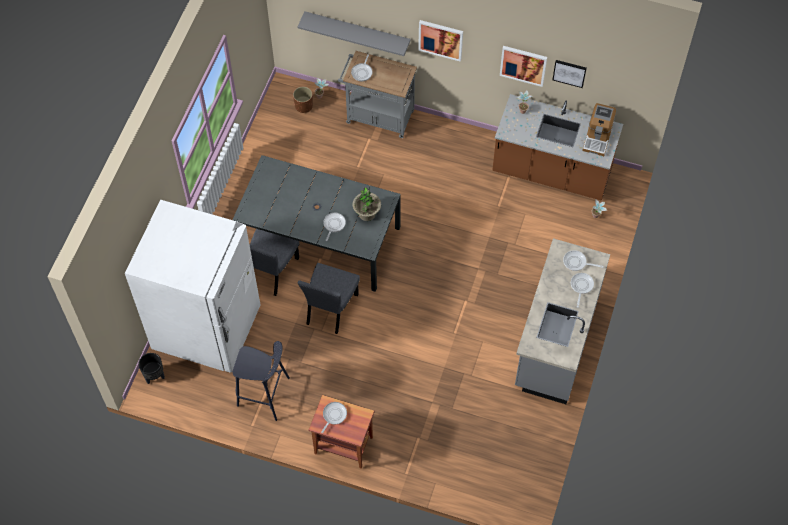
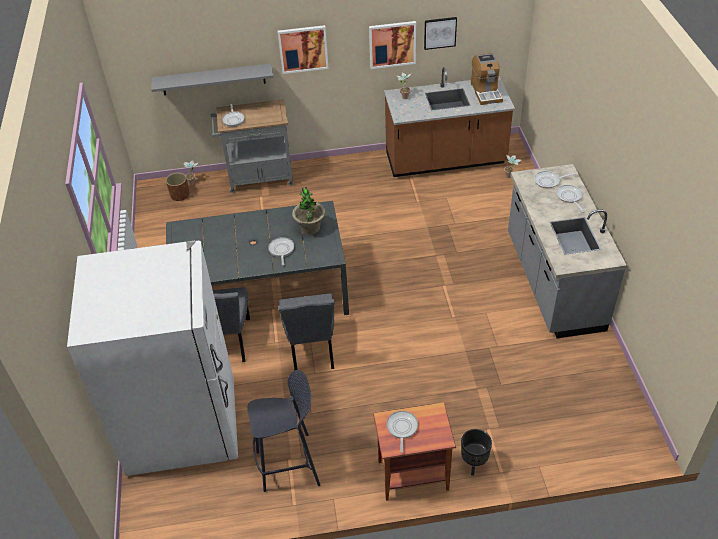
camera: 25 degrees left, 15 degrees down
black planter [138,353,165,384] -> black planter moved to [461,429,492,476]

